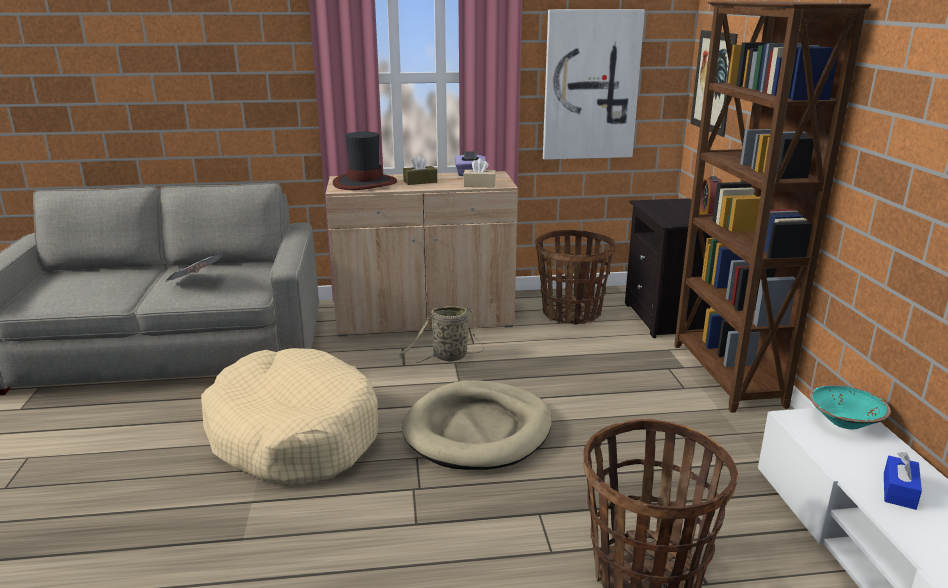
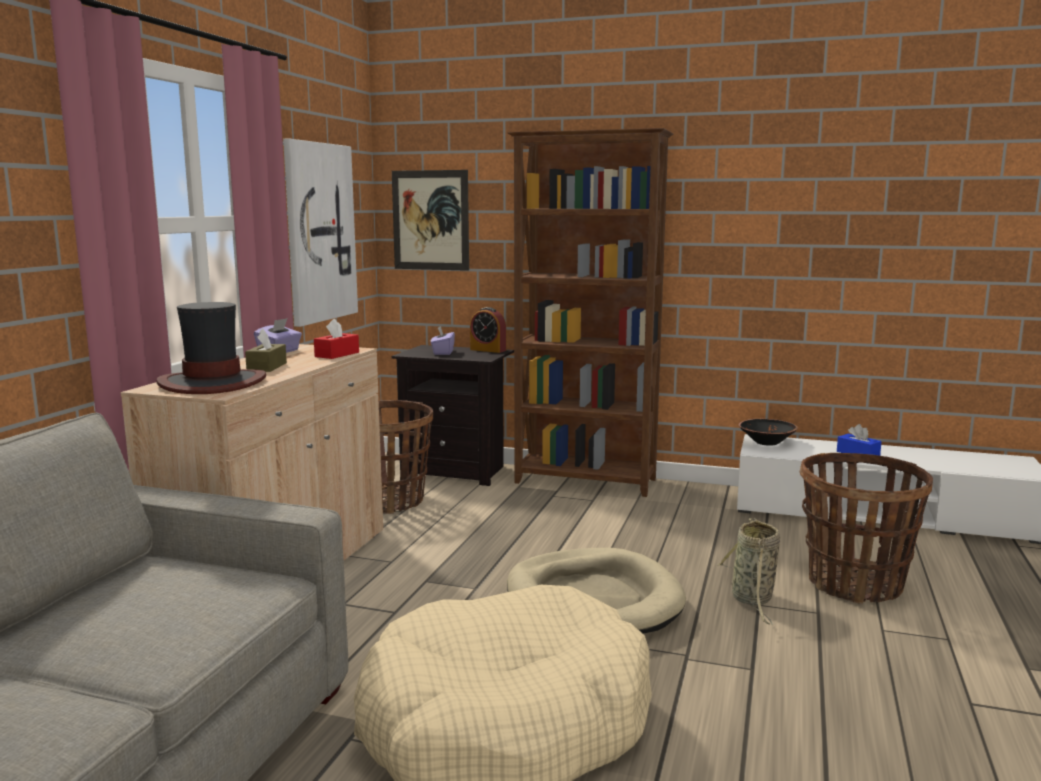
camera: 65 degrees left, 10 degrees down
newspaper [165,254,223,282] -> none
basket [399,306,484,364] -> basket moved to [717,518,780,625]
beige tissue box [463,158,496,187] -> red tissue box [314,319,359,359]
turquoise bowl [809,385,891,429] -> black bowl [738,419,798,446]
none -> purple tissue box [431,326,455,355]

